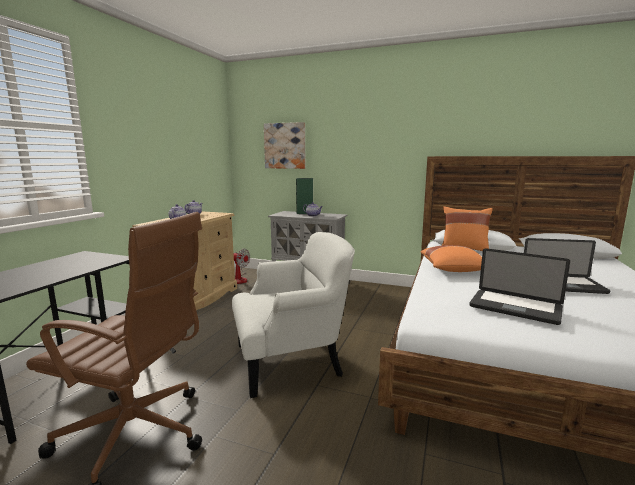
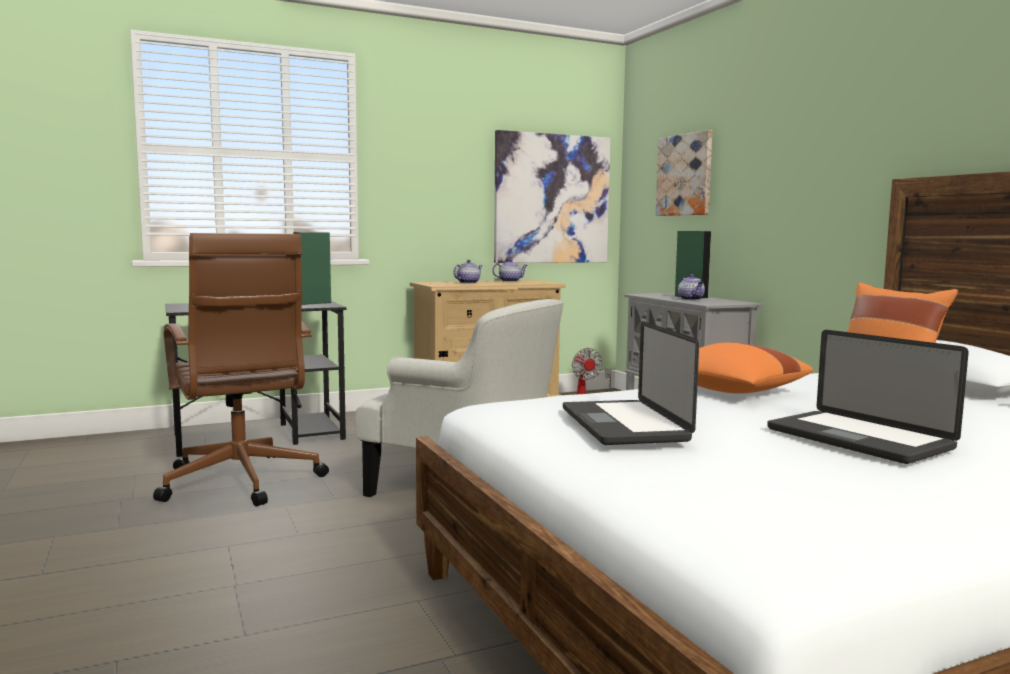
camera: 45 degrees right, 5 degrees down
none -> green speaker [293,232,331,305]
none -> picture [494,130,610,263]

